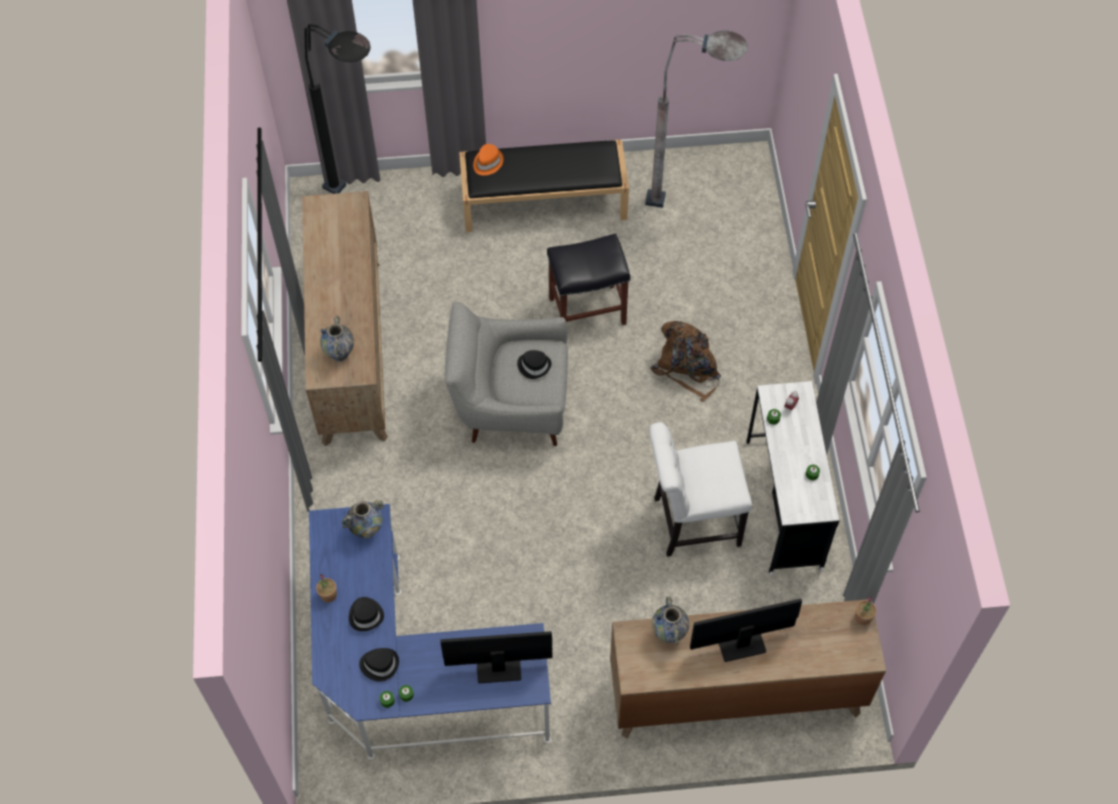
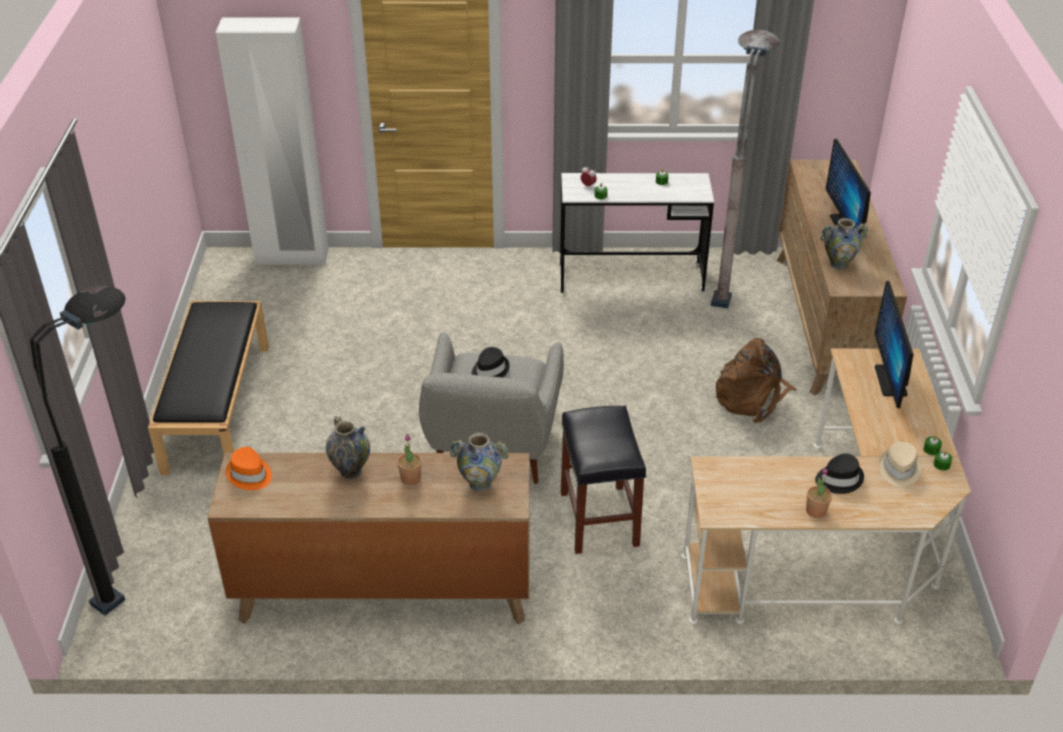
camera: 85 degrees left, 20 degrees down
blue desk [309,504,551,760] -> beige desk [681,349,971,624]
vase [342,500,384,539] -> vase moved to [326,416,370,479]
black hat [359,648,399,682] -> beige hat [879,442,921,487]
orange hat [473,144,504,175] -> orange hat moved to [226,447,272,490]
black stool [547,233,630,325] -> black stool moved to [561,406,646,554]
grey floor lamp [645,30,748,208] -> grey floor lamp moved to [711,30,780,309]
white chair [649,422,752,557] -> none
brown backpack [650,321,721,402] -> brown backpack moved to [716,338,797,423]
potted plant [855,597,876,625] -> potted plant moved to [397,434,422,485]
none -> white wardrobe [216,17,329,265]

